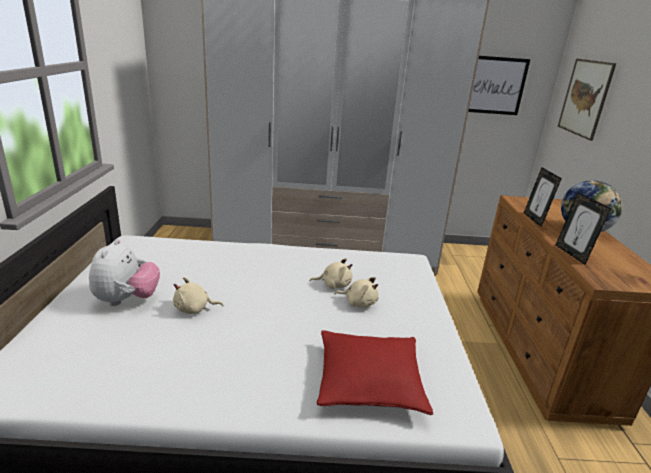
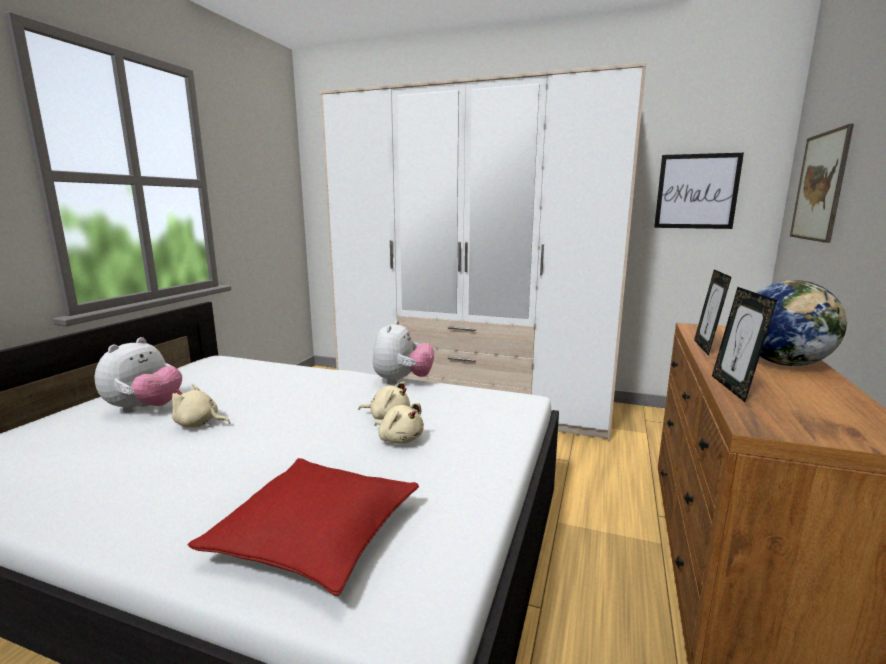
camera: 20 degrees right, 10 degrees down
none -> plush toy [373,320,434,385]

